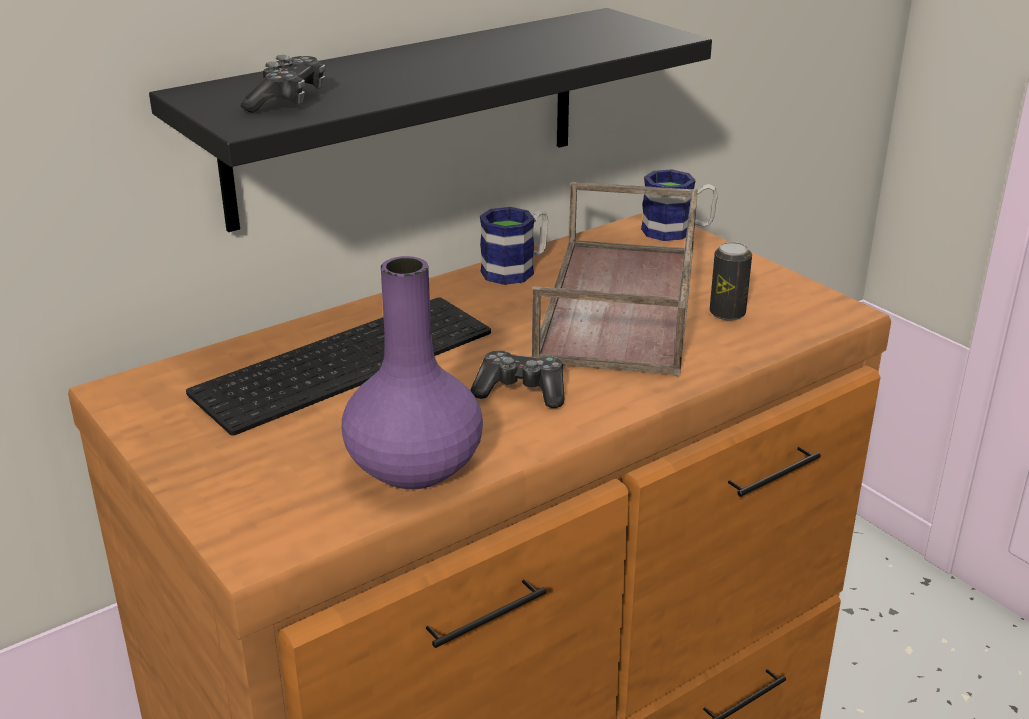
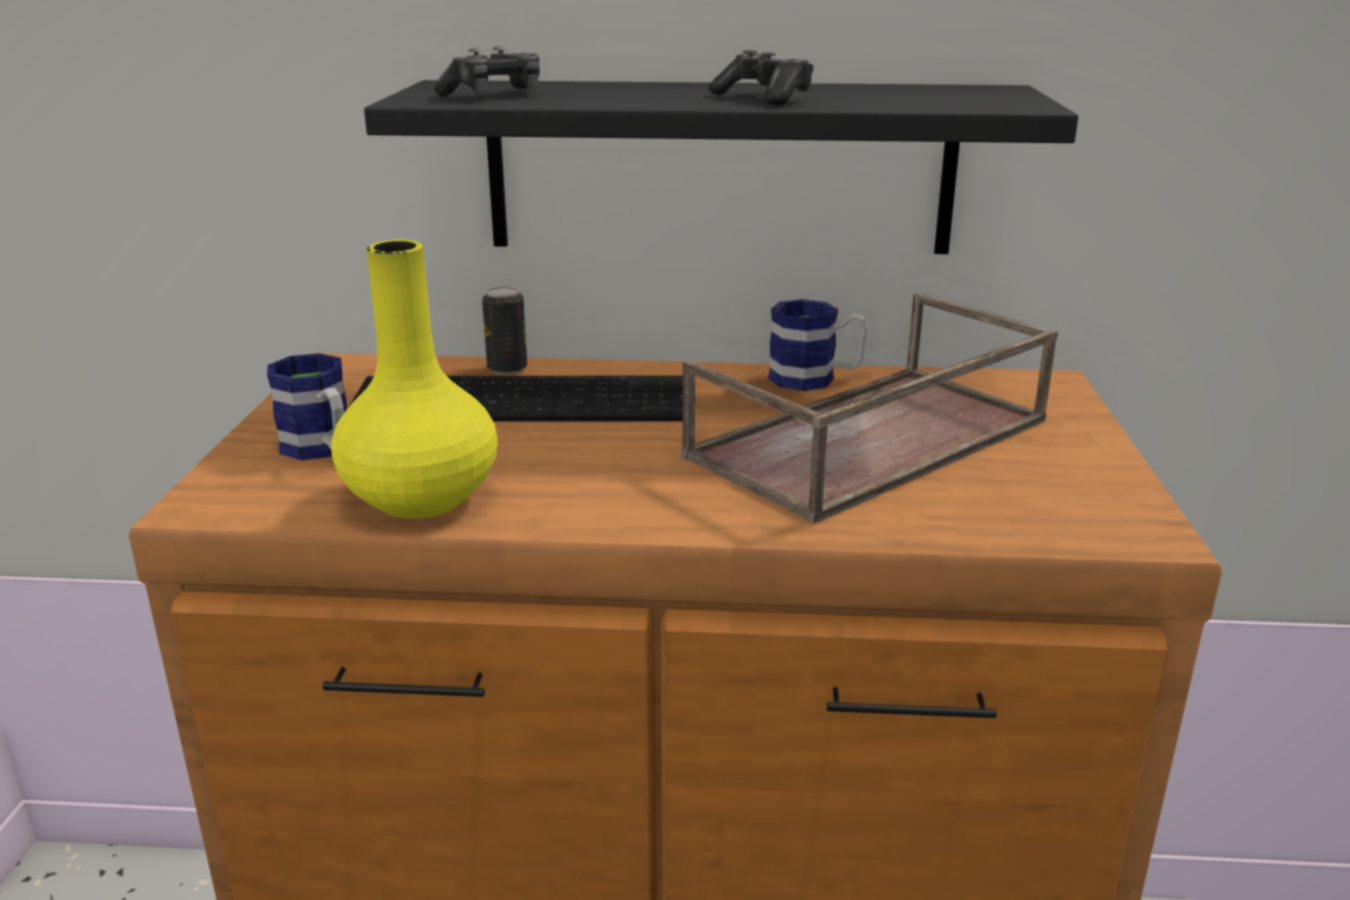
camera: 40 degrees right, 5 degrees down
purple vase [342,256,483,489] -> yellow vase [331,239,498,518]
game controller [471,350,564,408] -> game controller moved to [708,49,814,105]
mug [641,169,718,241] -> mug moved to [267,353,347,460]
can [710,242,752,320] -> can moved to [482,287,527,374]

